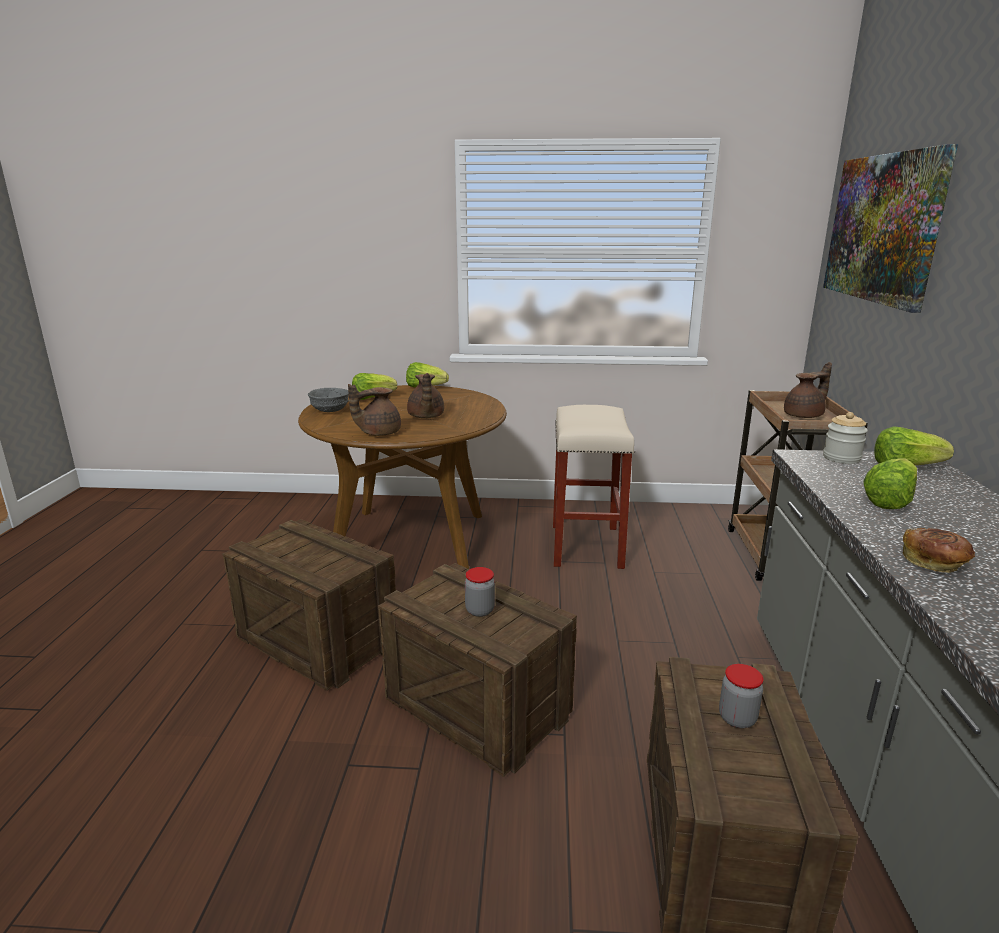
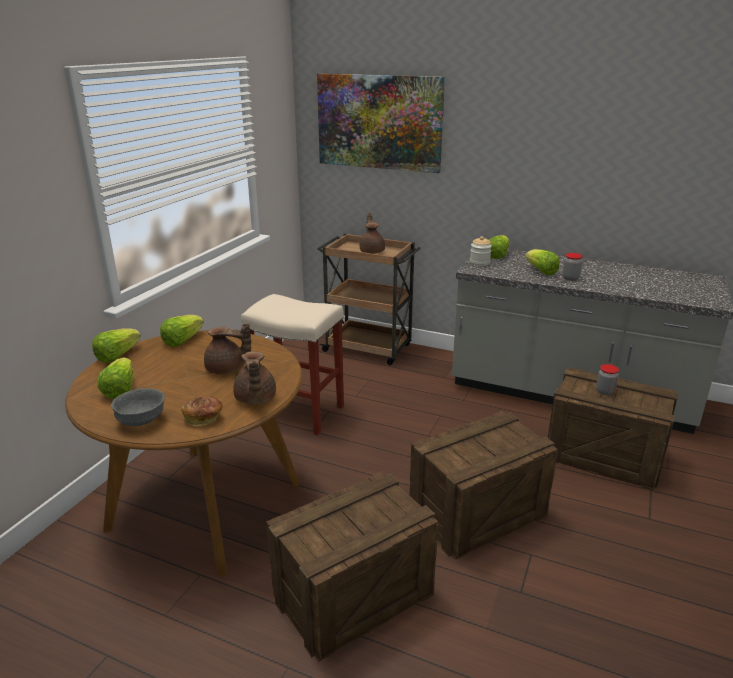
camera: 70 degrees left, 5 degrees up
jar [465,567,495,617] -> jar moved to [562,253,583,281]
bread [903,528,975,573] -> bread moved to [181,396,222,426]
none -> lettuce [160,315,204,347]

